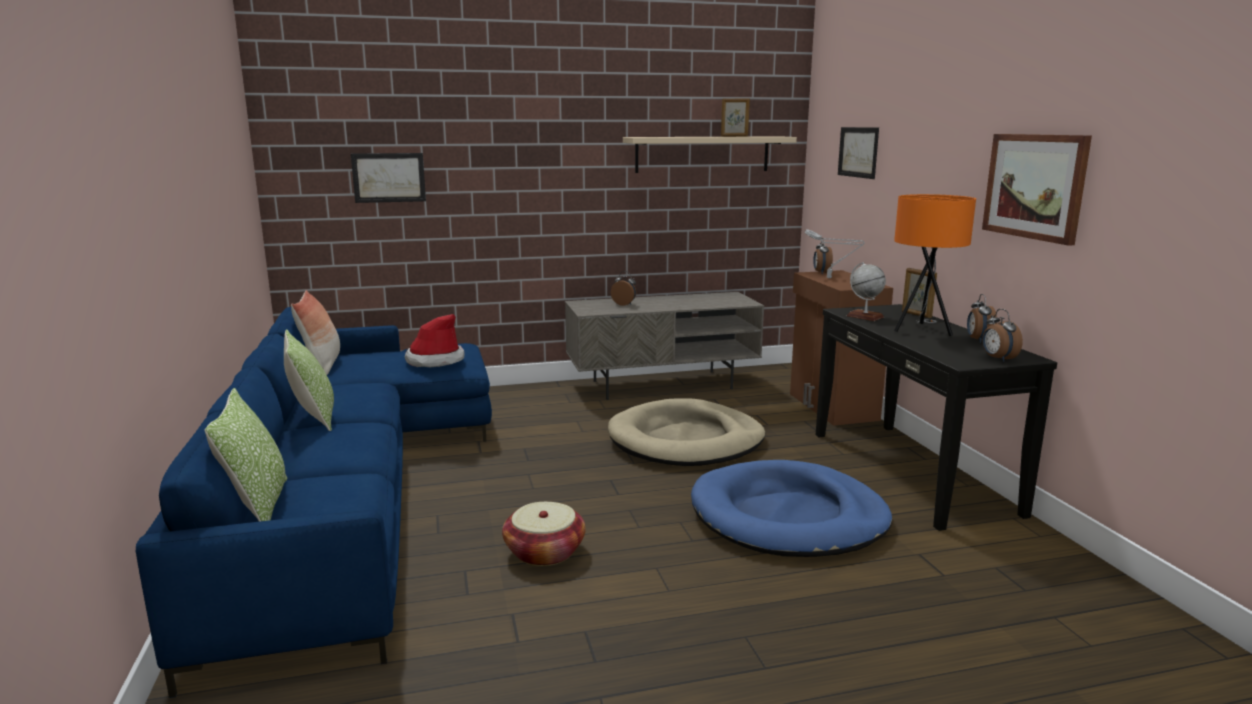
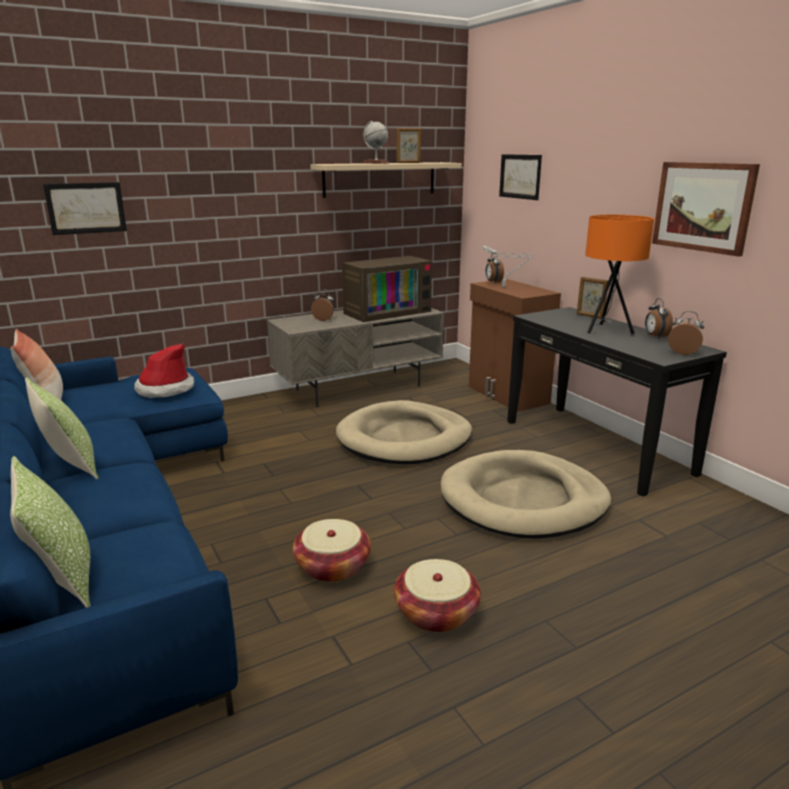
camera: 15 degrees left, 5 degrees up
blue dog bed [691,460,892,557] -> beige dog bed [441,450,611,539]
globe [847,262,886,321] -> globe moved to [363,120,389,164]
alarm clock [982,309,1023,362] -> alarm clock turned 150 degrees clockwise [668,311,704,355]
none -> television [342,256,432,322]
none -> basket [394,559,481,633]

